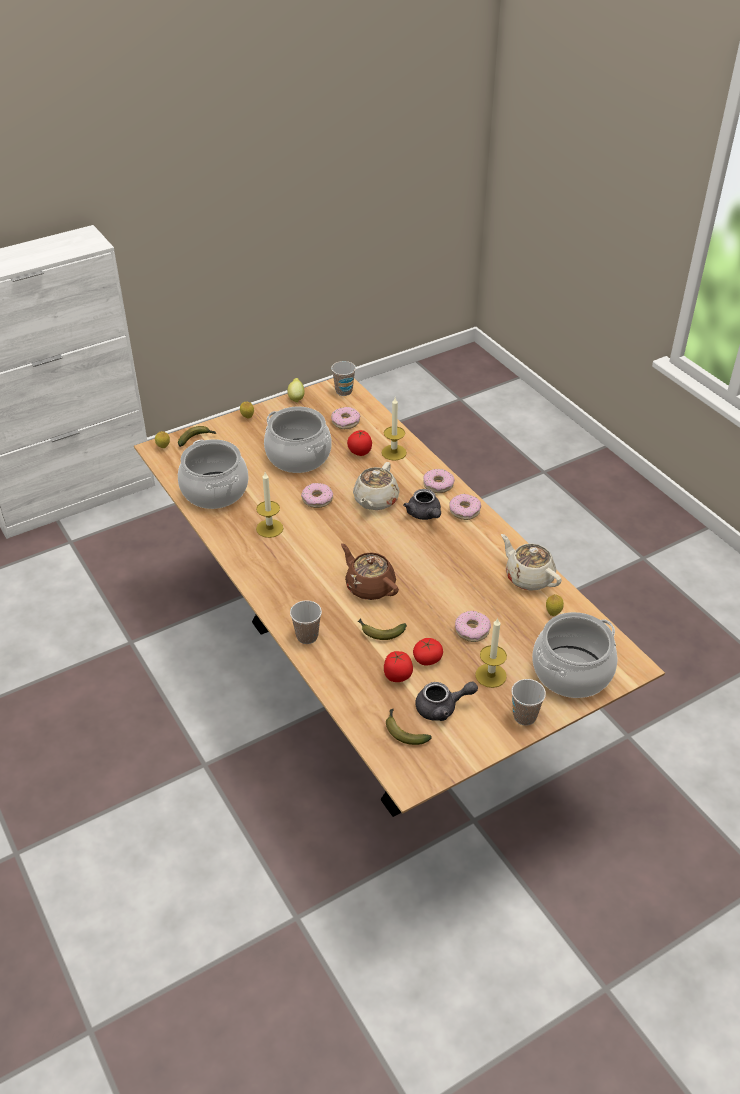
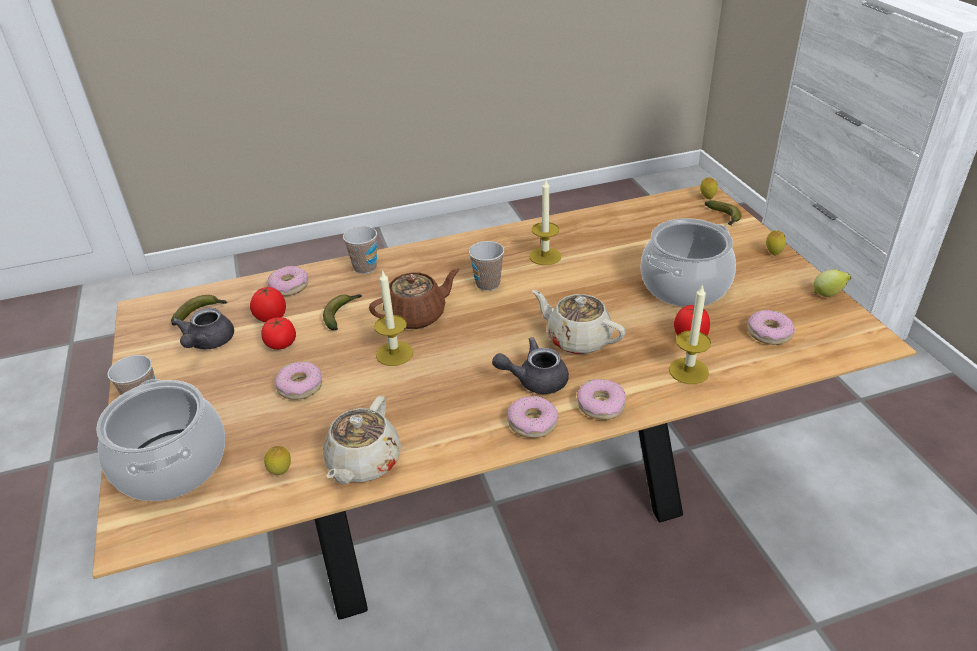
camera: 105 degrees right, 5 degrees down
cooking pot [178,439,249,509] -> none
donut [301,483,333,508] -> donut moved to [268,266,308,296]
cup [331,361,356,396] -> cup moved to [469,241,504,291]
candle [475,617,507,688] -> candle moved to [374,270,413,366]
beige teapot [501,534,562,591] -> beige teapot turned 135 degrees clockwise [323,396,401,484]

